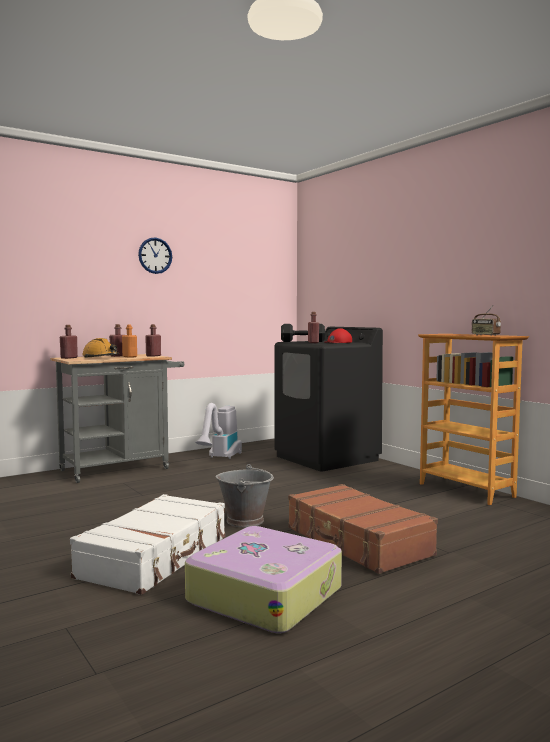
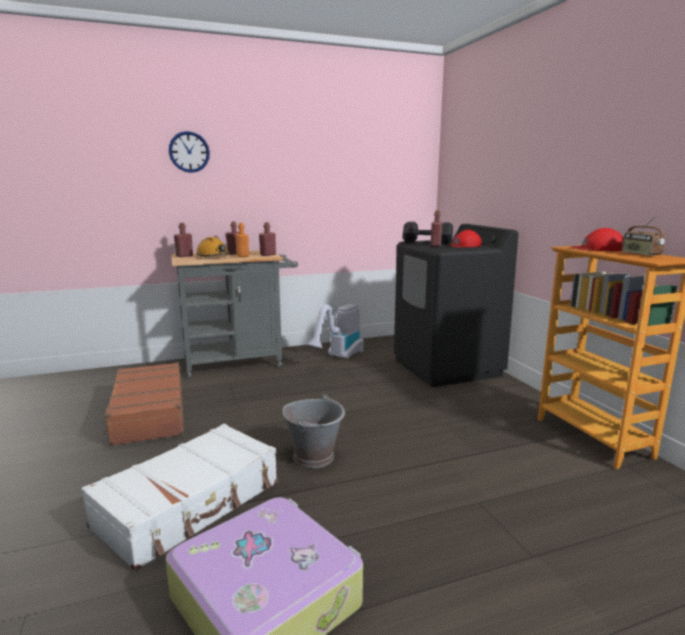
camera: 15 degrees right, 10 degrees up
wall clock [138,237,172,274] -> wall clock moved to [169,131,210,173]
brown suitcase [288,484,438,574] -> brown suitcase moved to [103,362,184,446]
none -> red cap [570,228,624,251]

